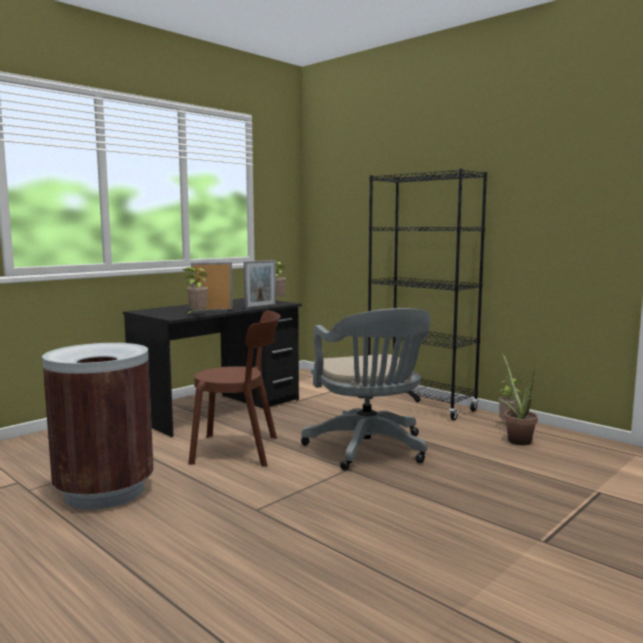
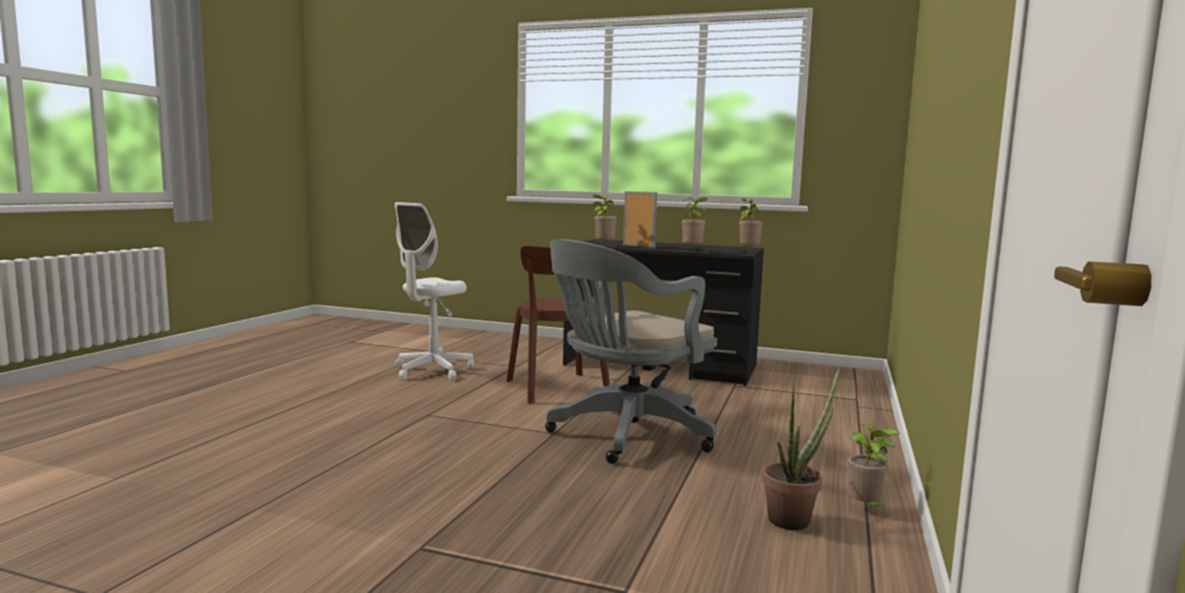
camera: 65 degrees right, 0 degrees up
brown trash can [42,343,154,509] -> white office chair [394,202,474,380]
picture frame [244,260,276,309] -> potted plant [682,197,707,249]
black bookcase [368,169,487,420] -> none

